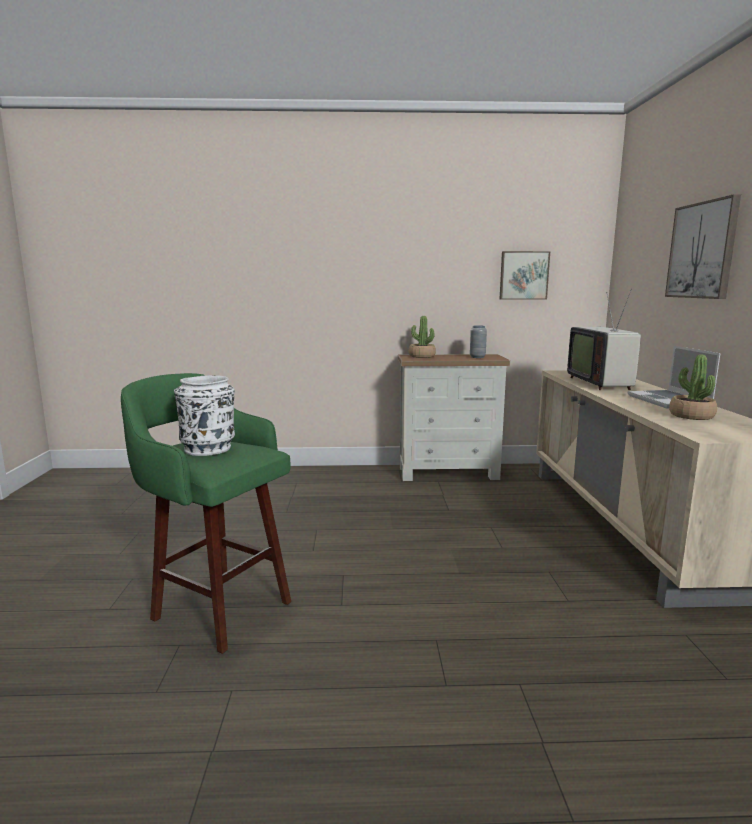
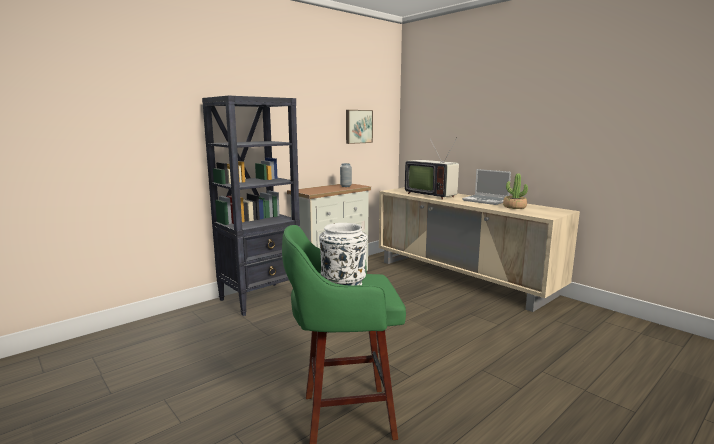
camera: 40 degrees left, 0 degrees up
potted plant [409,316,436,358] -> none
picture [665,194,741,299] -> none
none -> black bookcase [202,96,300,316]

